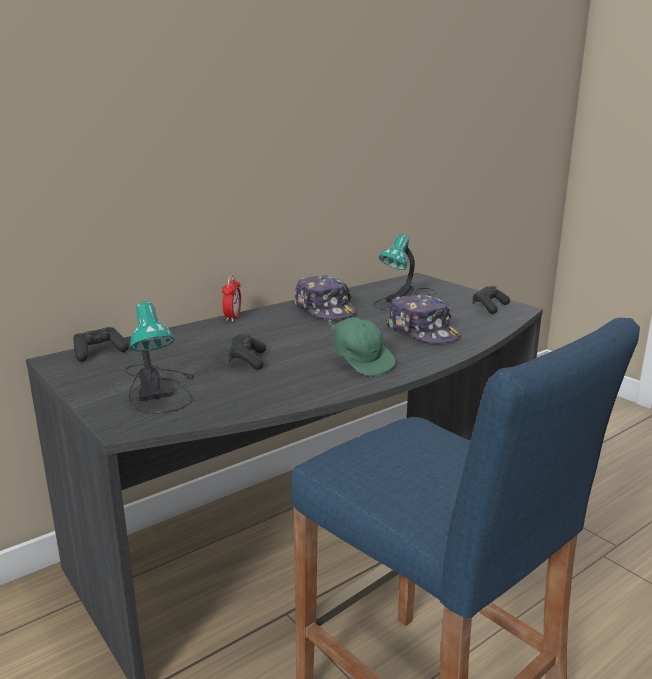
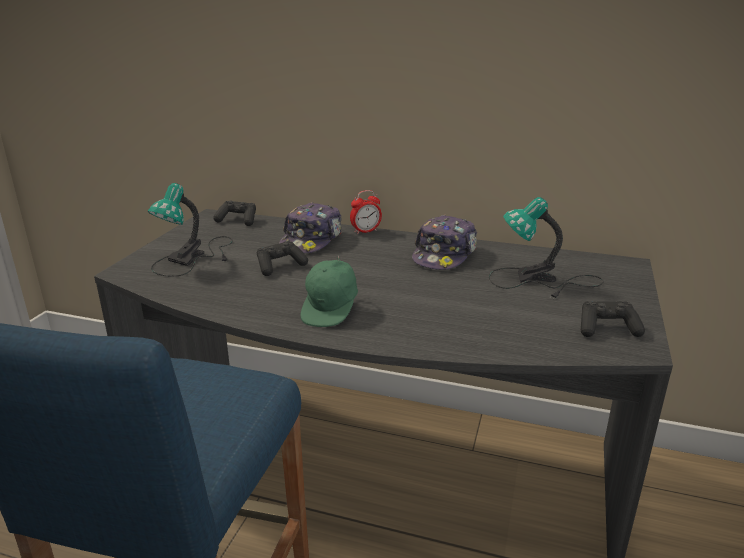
camera: 55 degrees right, 5 degrees up
cap [386,294,461,343] -> cap moved to [279,202,342,253]

